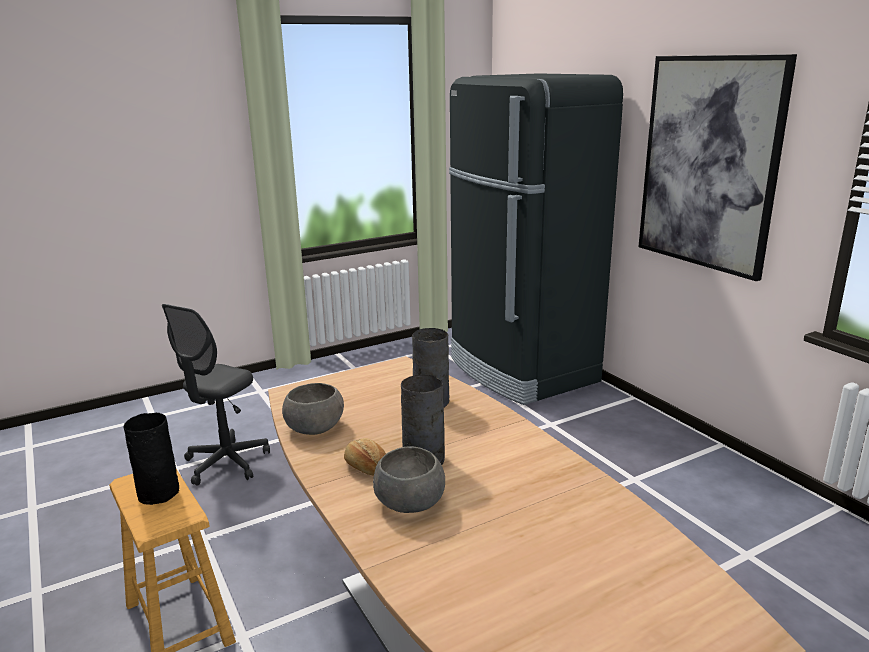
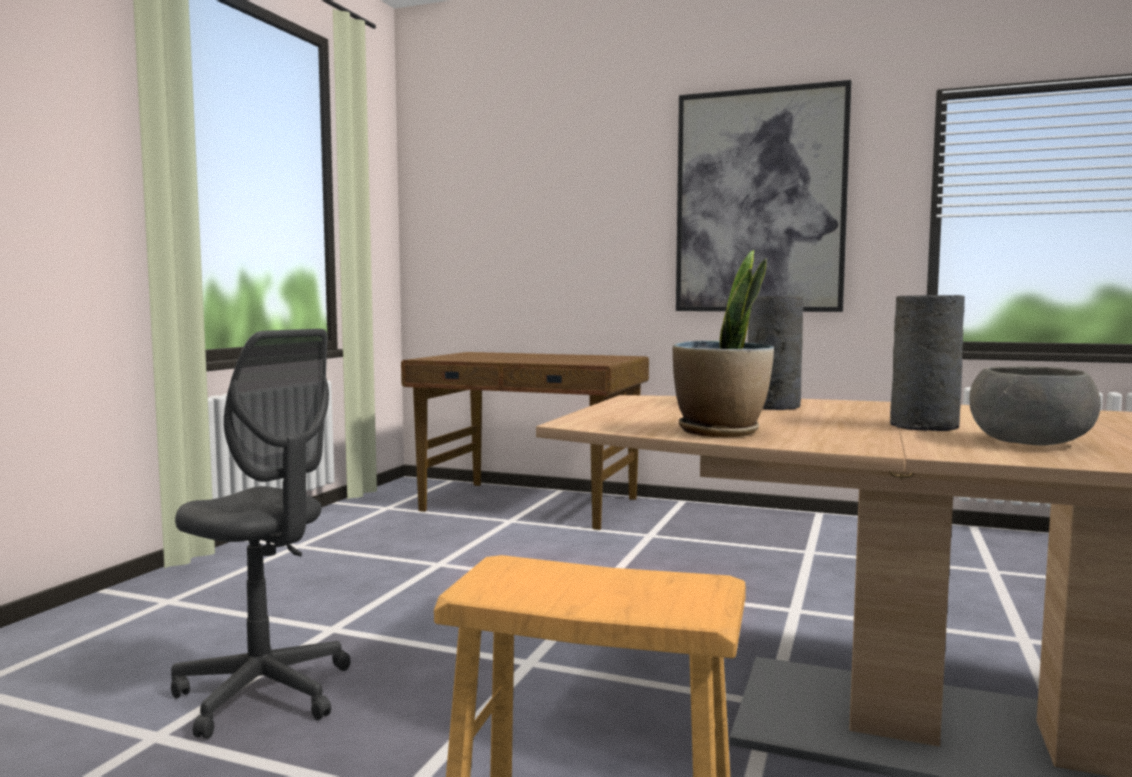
camera: 40 degrees left, 15 degrees down
black vase [123,413,179,505] -> none
grey office chair [162,304,270,486] -> grey office chair turned 45 degrees counterclockwise [171,329,351,739]
grey bowl [282,383,344,435] -> potted plant [673,250,774,437]
bread [344,438,386,475] -> none
black fridge [449,73,623,405] -> brown desk [401,352,649,530]

